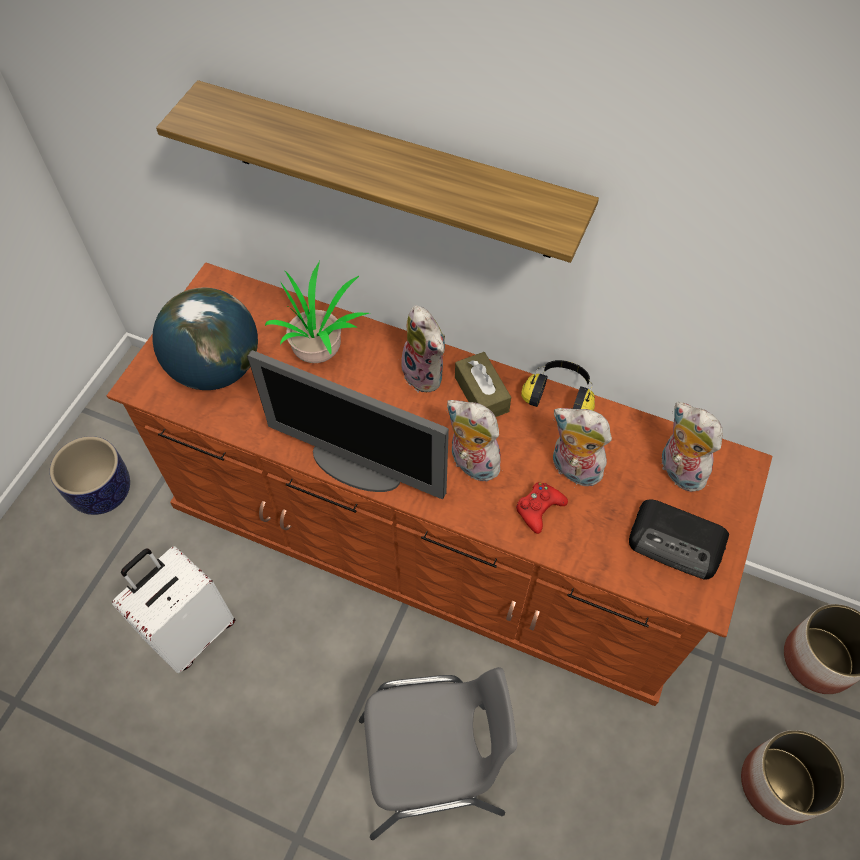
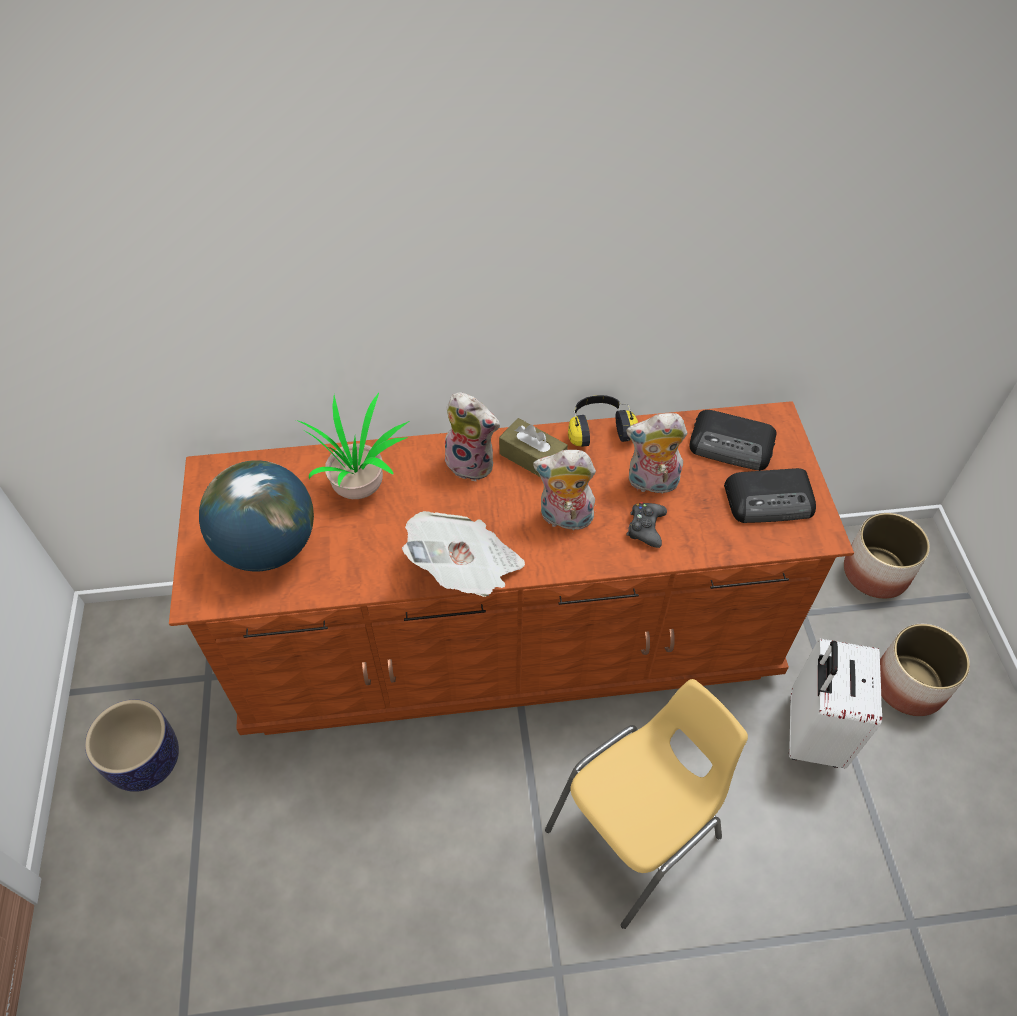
camera: 30 degrees left, 5 degrees down
white suitcase [112,546,235,673] -> white suitcase moved to [789,638,882,769]
shelf [156,80,599,263] -> none
monitor [247,350,449,499] -> newspaper [402,511,525,597]
grey chair [359,667,517,840] -> yellow chair [545,679,748,929]
red game controller [516,482,568,534] -> black game controller [626,502,667,548]
plush toy [660,402,723,492] -> radio [690,410,777,471]

